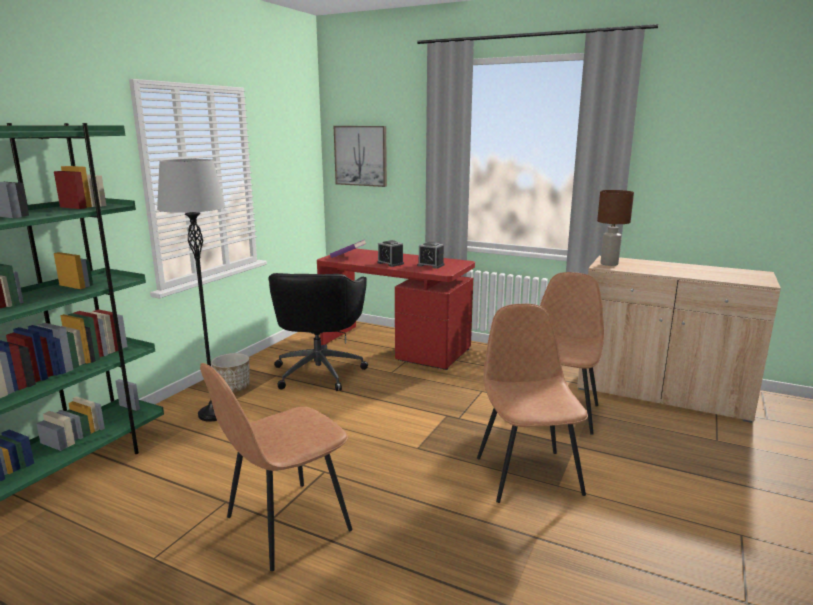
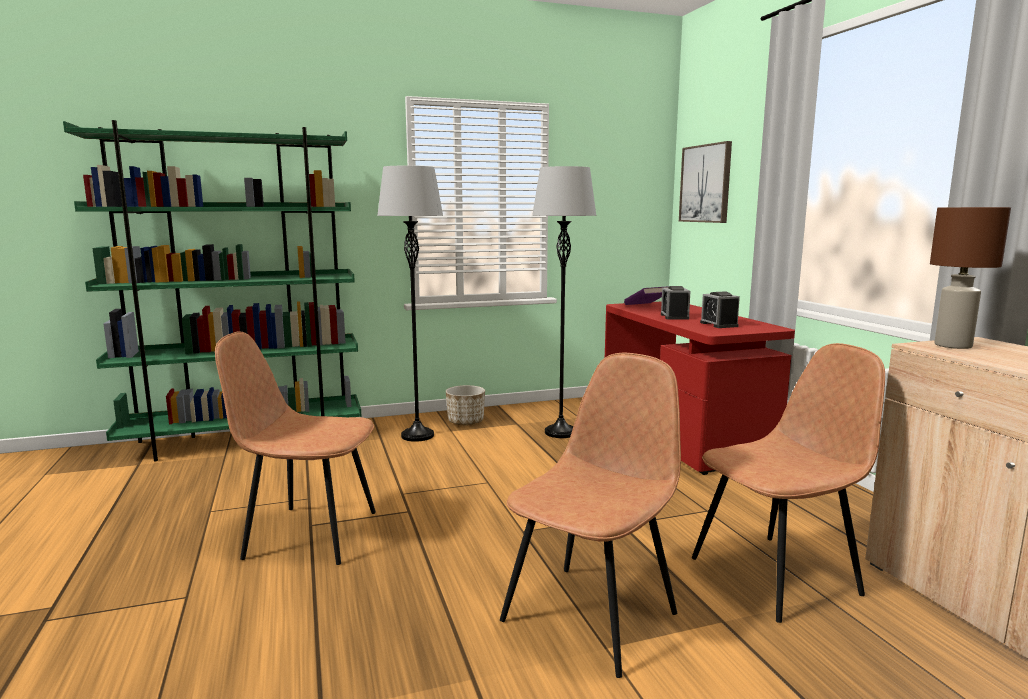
camera: 45 degrees right, 5 degrees down
black office chair [268,273,368,391] -> grey floor lamp [532,166,596,438]

